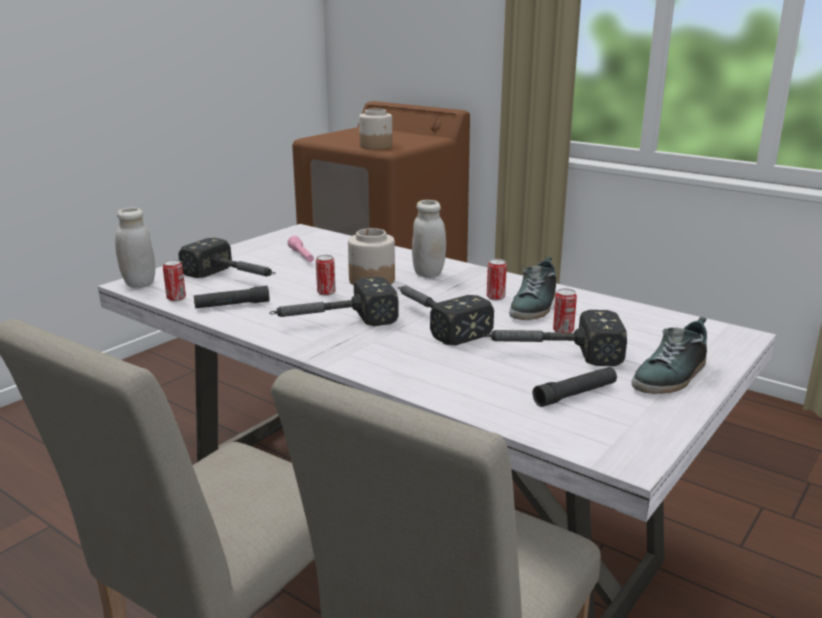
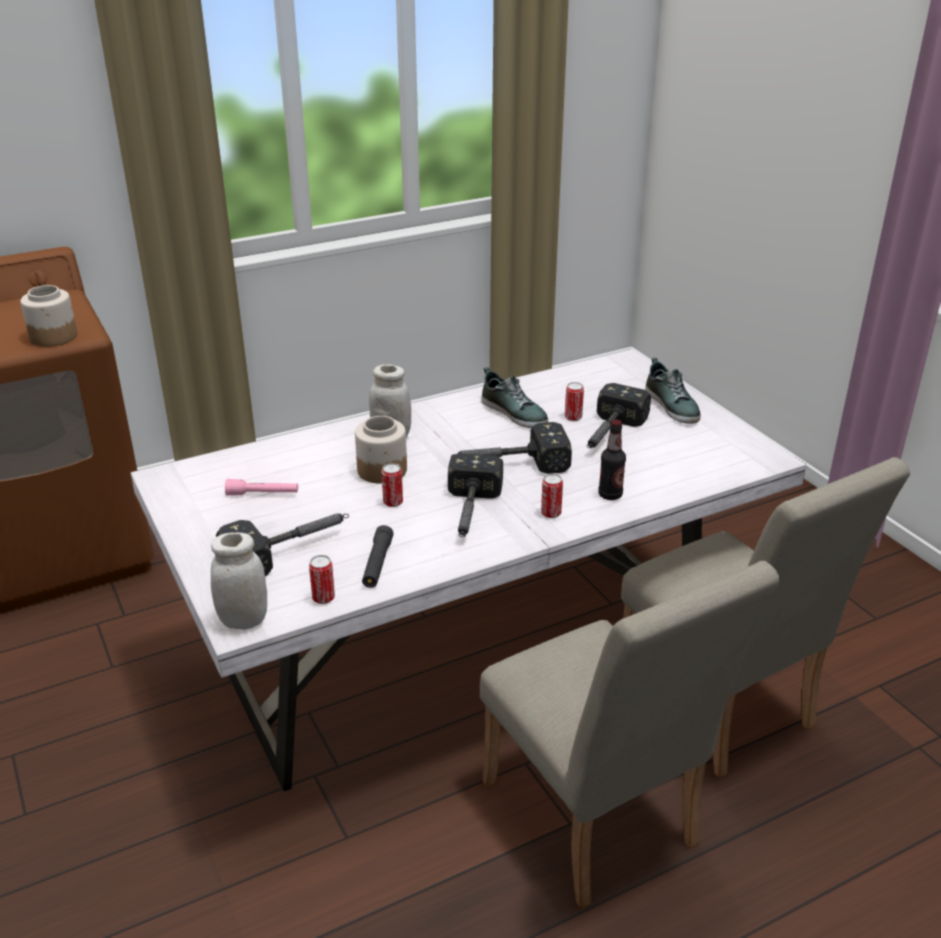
camera: 65 degrees left, 10 degrees up
can [487,259,507,300] -> can moved to [541,474,563,518]
black flashlight [533,367,617,407] -> none
none -> bottle [599,419,626,500]

